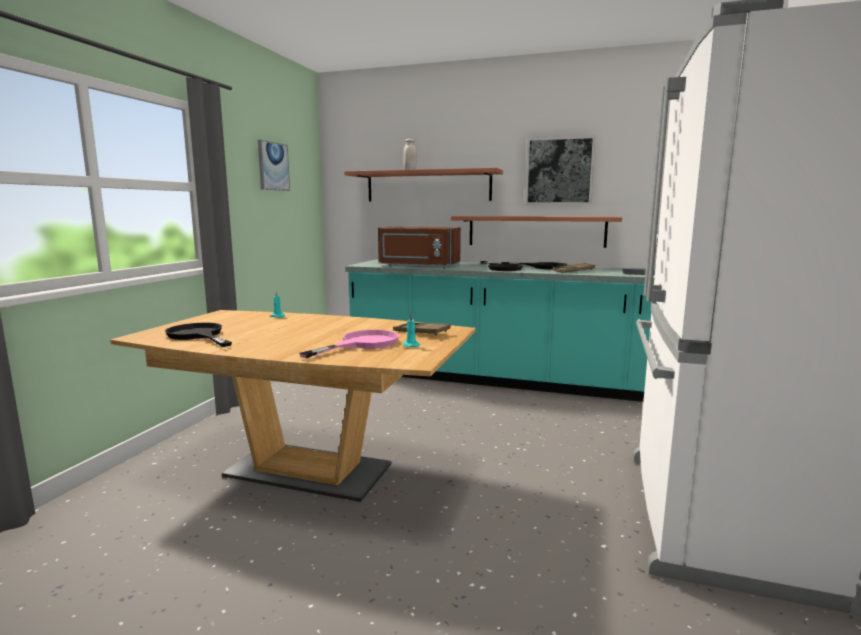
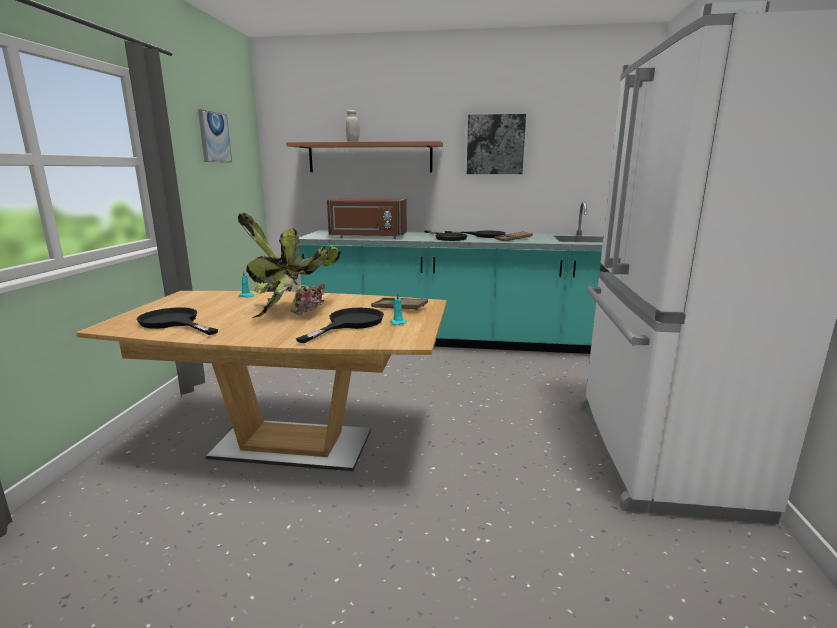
camera: 10 degrees left, 5 degrees up
pink frying pan [299,330,399,358] -> black frying pan [296,308,384,343]
shelf [451,216,622,248] -> none
none -> potted plant [238,213,341,318]

